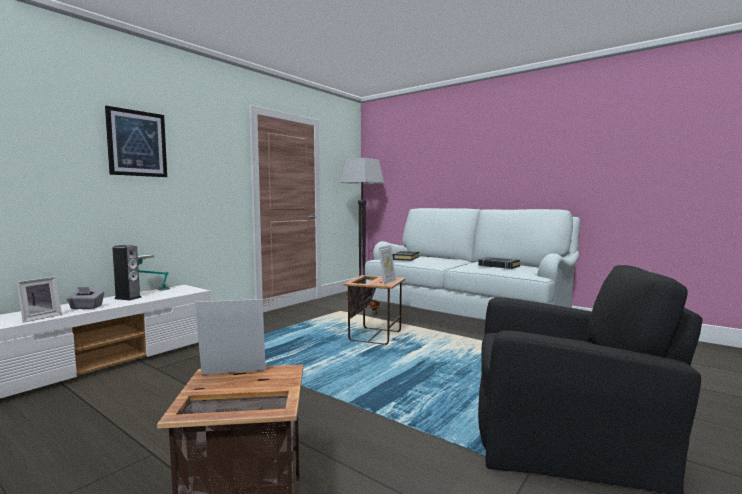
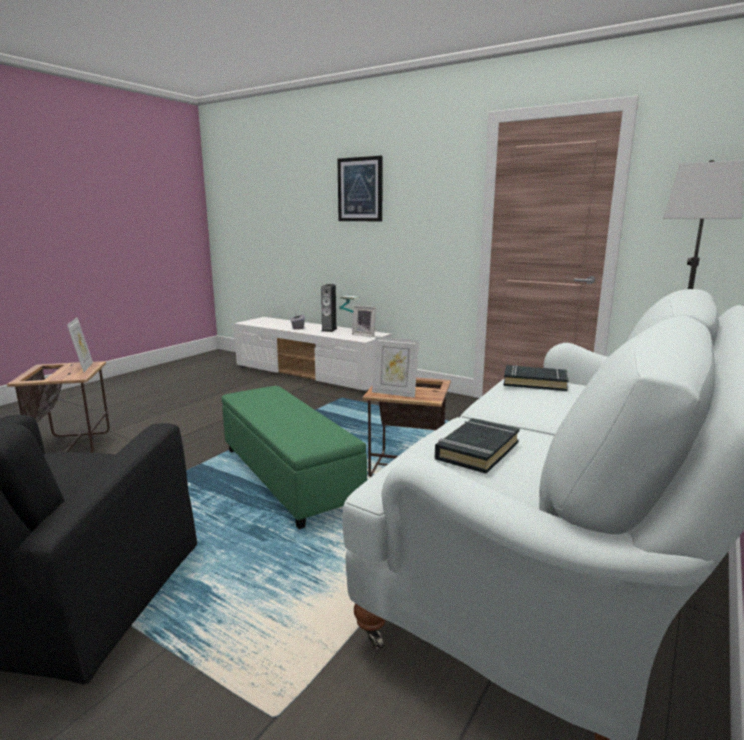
camera: 85 degrees right, 10 degrees up
picture frame [16,276,62,323] -> picture frame moved to [352,305,376,337]
none -> green ottoman [222,386,367,529]

